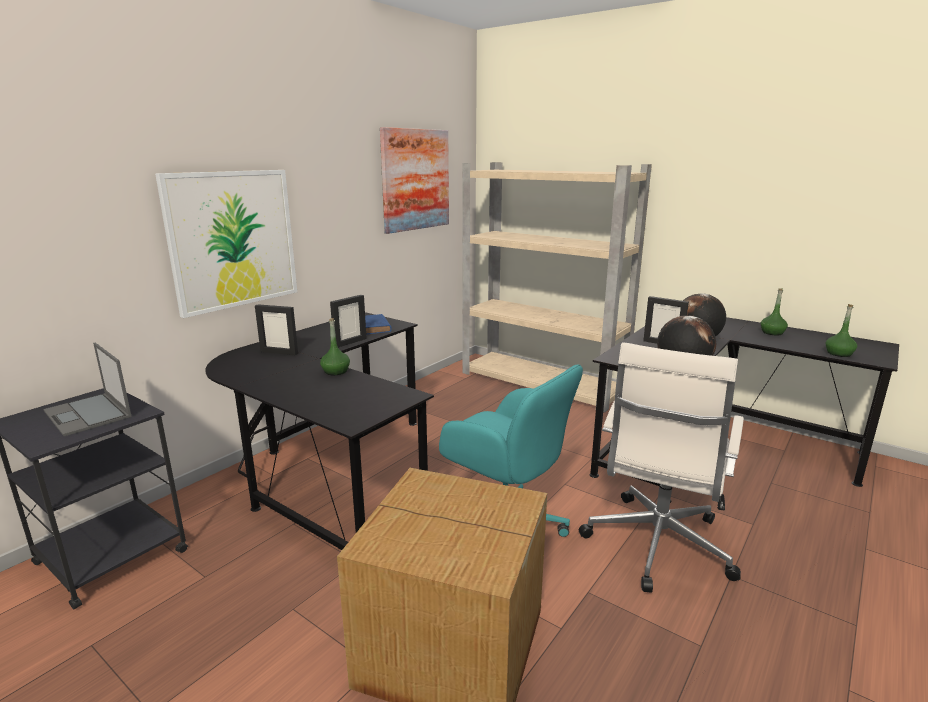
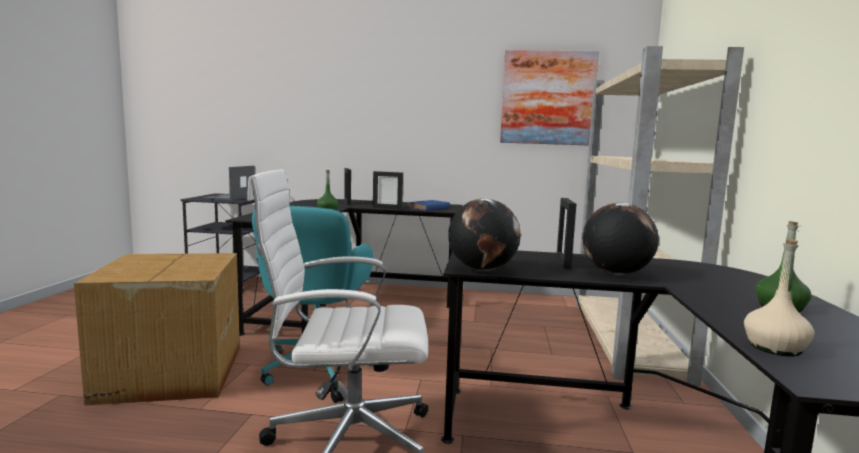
camera: 60 degrees right, 10 degrees down
picture [155,170,297,318] -> none
green bottle [826,304,857,357] -> beige bottle [744,238,814,357]

